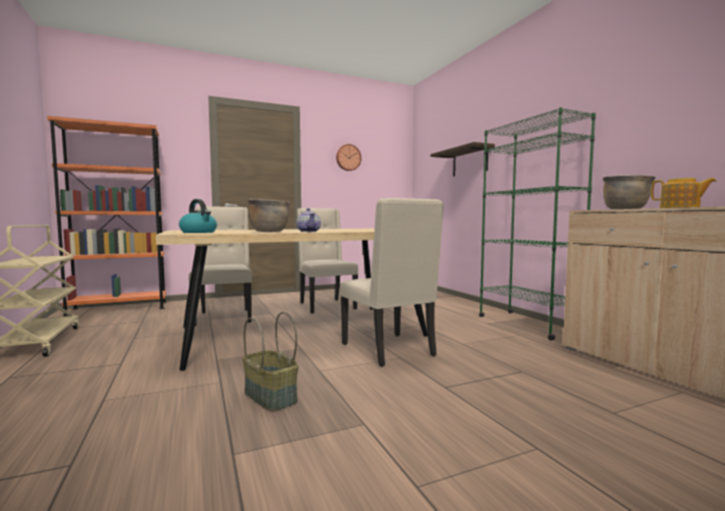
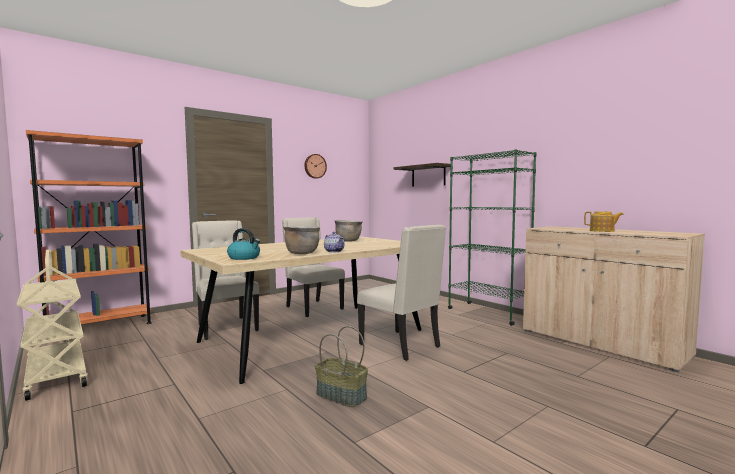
camera: 15 degrees left, 0 degrees up
brown cooking pot [603,175,655,209] -> brown cooking pot moved to [335,220,363,242]

